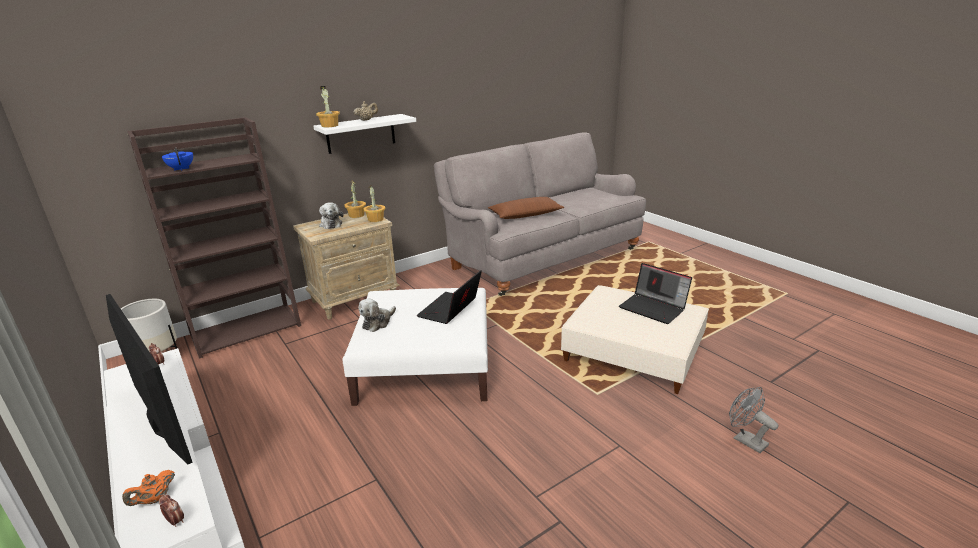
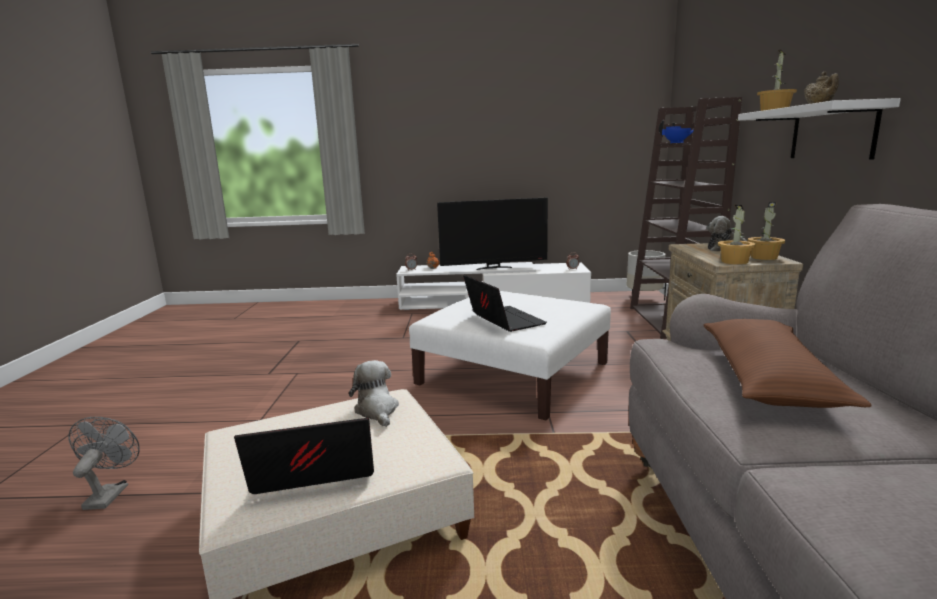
camera: 125 degrees right, 10 degrees down
plush toy [358,299,396,332] -> plush toy moved to [349,360,399,427]
grey fan [729,387,778,453] -> grey fan turned 90 degrees counterclockwise [68,417,140,510]

